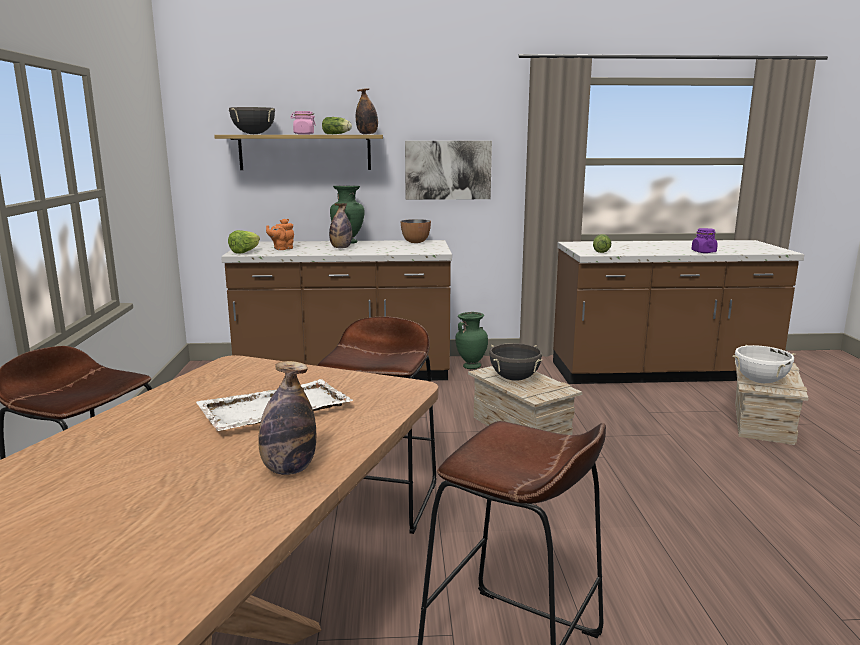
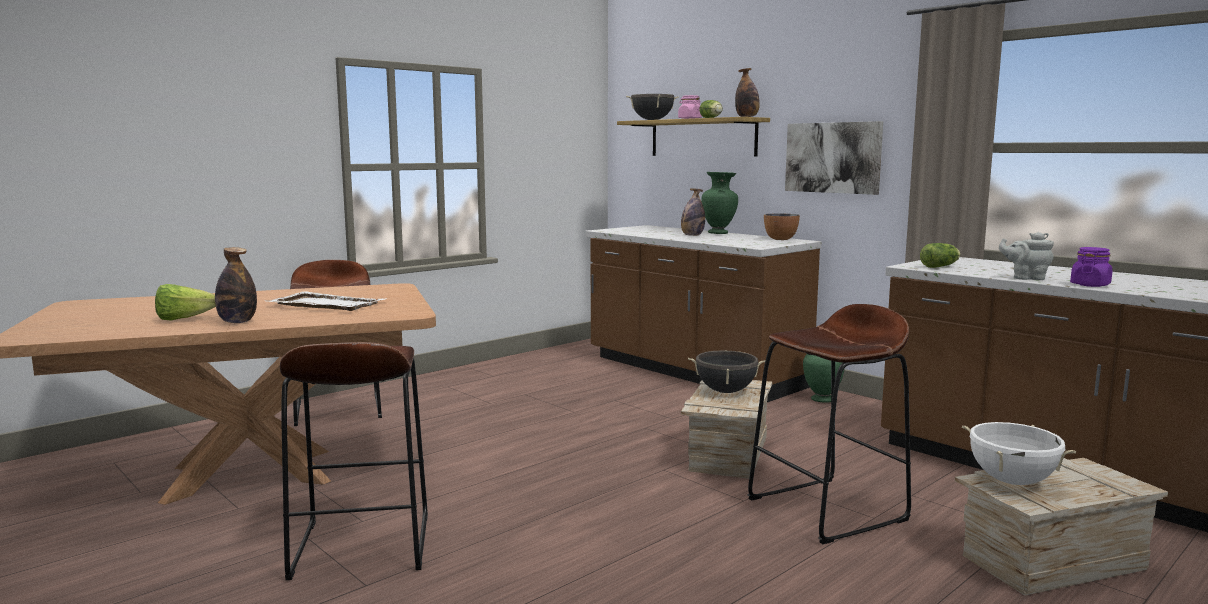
camera: 50 degrees right, 5 degrees down
lettuce [228,230,260,253] -> lettuce moved to [155,284,216,320]
orange teapot [266,219,294,250] -> none
brown stool [317,316,436,534] -> brown stool moved to [748,304,911,544]
none -> grey teapot [999,232,1054,280]

